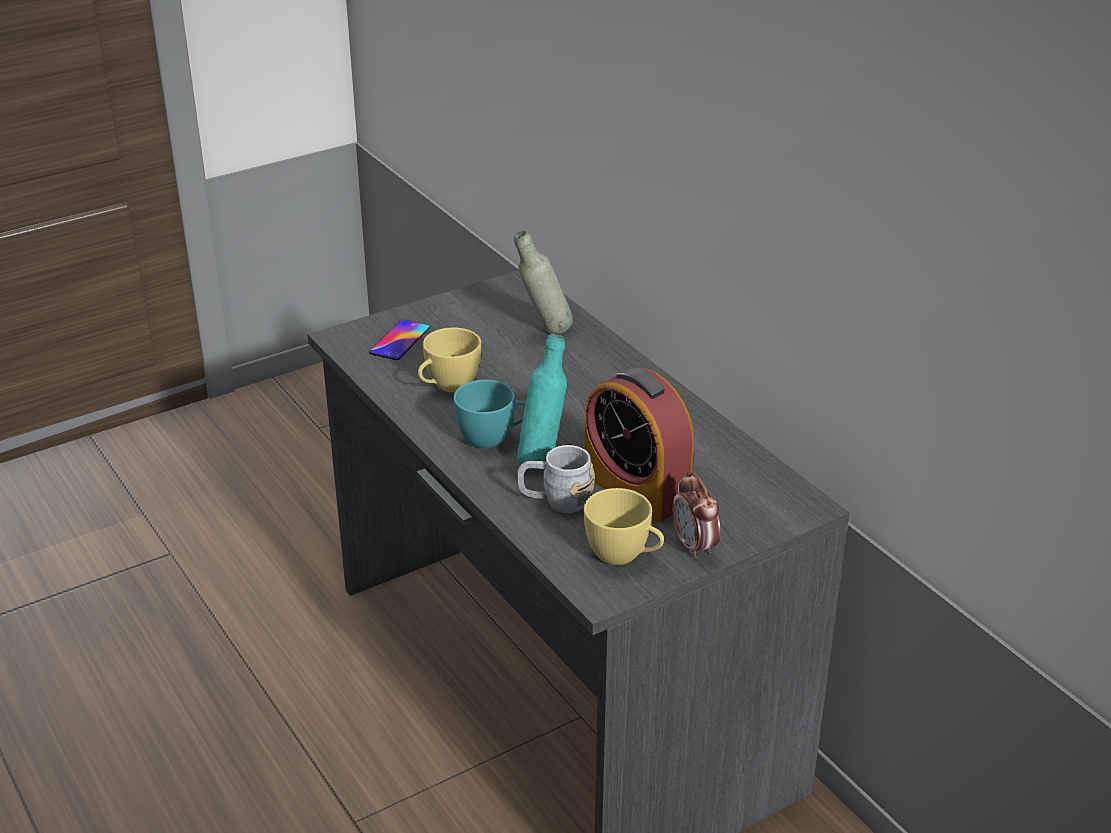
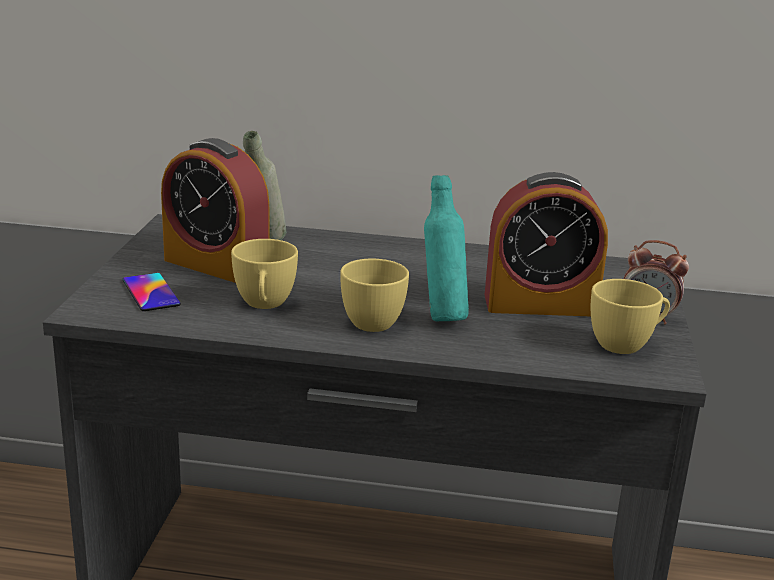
camera: 50 degrees left, 10 degrees down
turquoise cup [453,380,526,448] -> yellow cup [340,259,409,332]
grey mug [517,445,595,513] -> none
none -> alarm clock [161,138,270,283]

